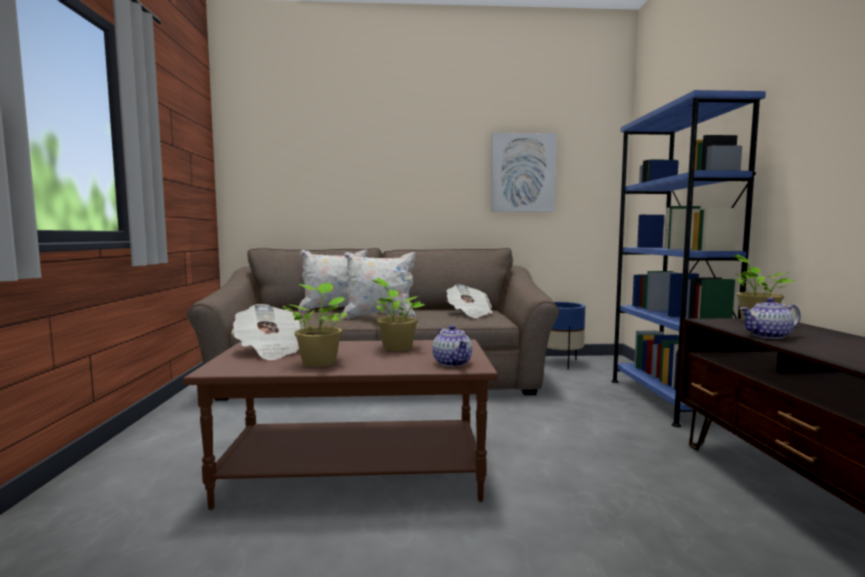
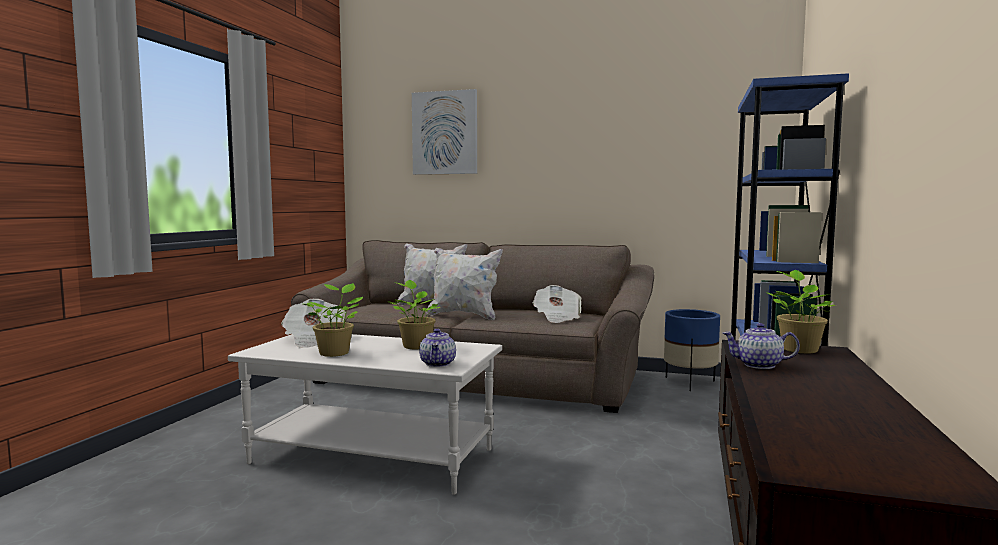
camera: 20 degrees right, 0 degrees up
brown coffee table [183,340,498,510] -> white coffee table [228,334,502,495]
picture [491,133,557,212] -> picture moved to [412,89,477,175]

